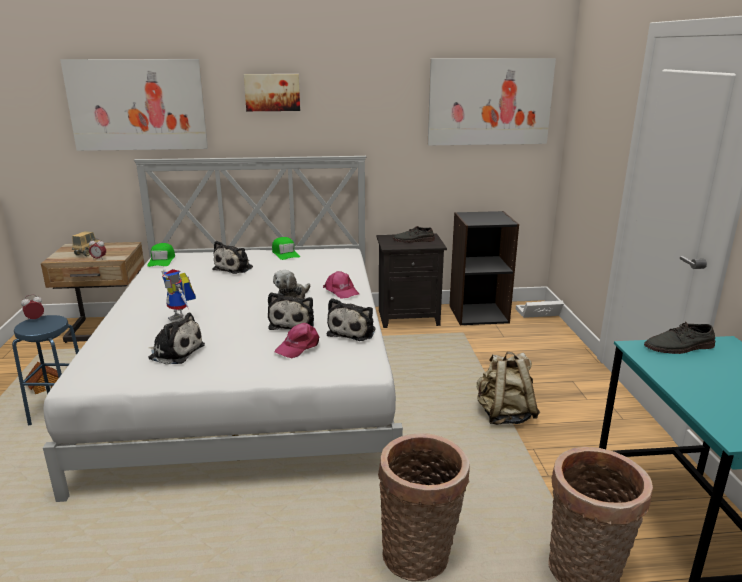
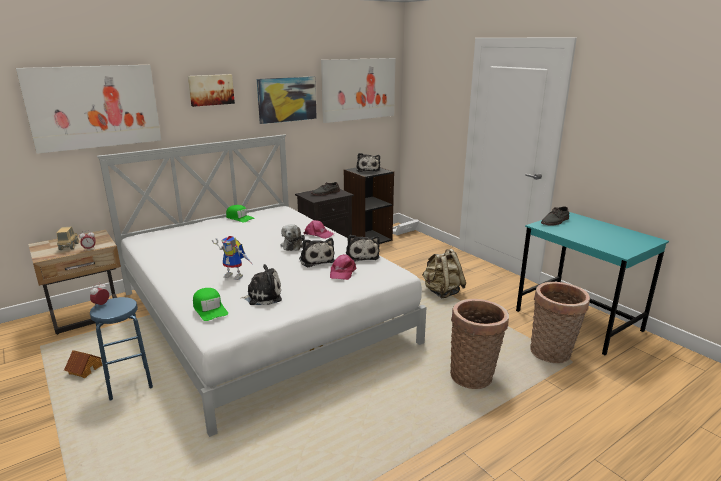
camera: 30 degrees left, 0 degrees up
green cap [147,243,175,267] -> green cap moved to [193,288,228,321]
plush toy [213,241,253,274] -> plush toy moved to [357,153,380,172]
none -> picture [257,76,317,124]

